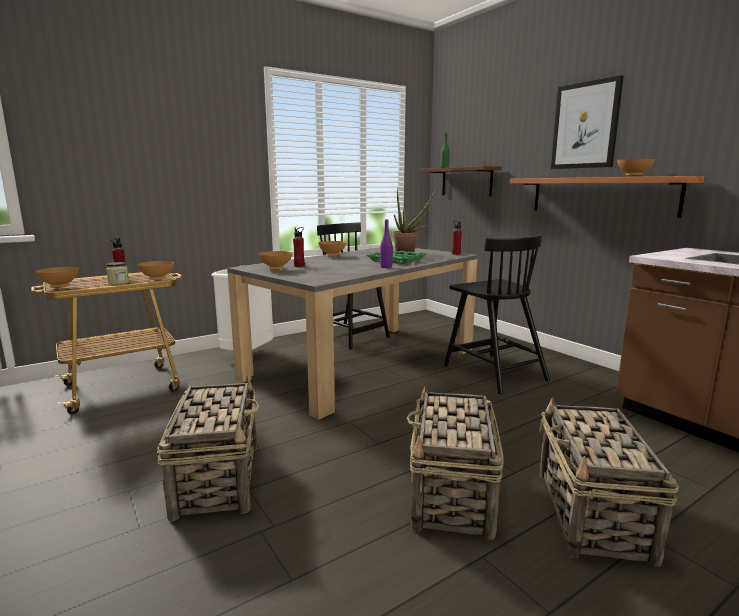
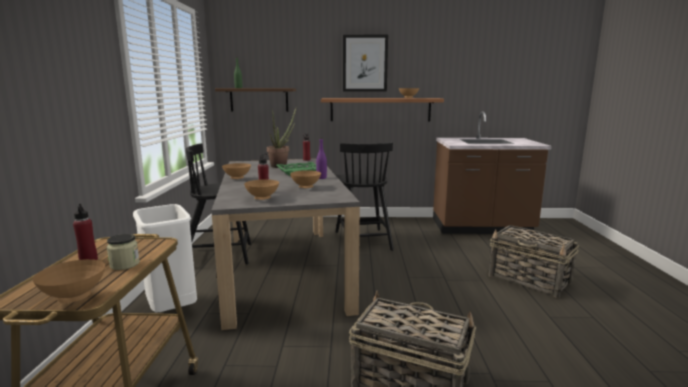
camera: 55 degrees left, 0 degrees up
brown bowl [137,261,174,280] -> brown bowl moved to [290,170,321,188]
basket [407,384,503,540] -> none
black chair [444,234,550,394] -> black chair turned 75 degrees clockwise [336,142,394,251]

